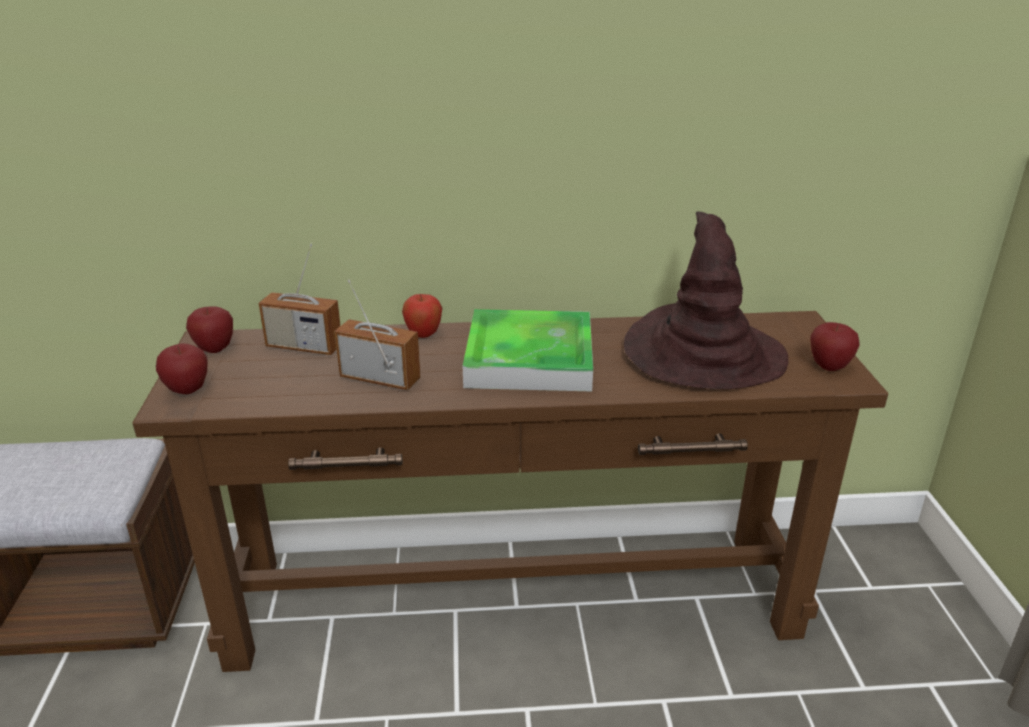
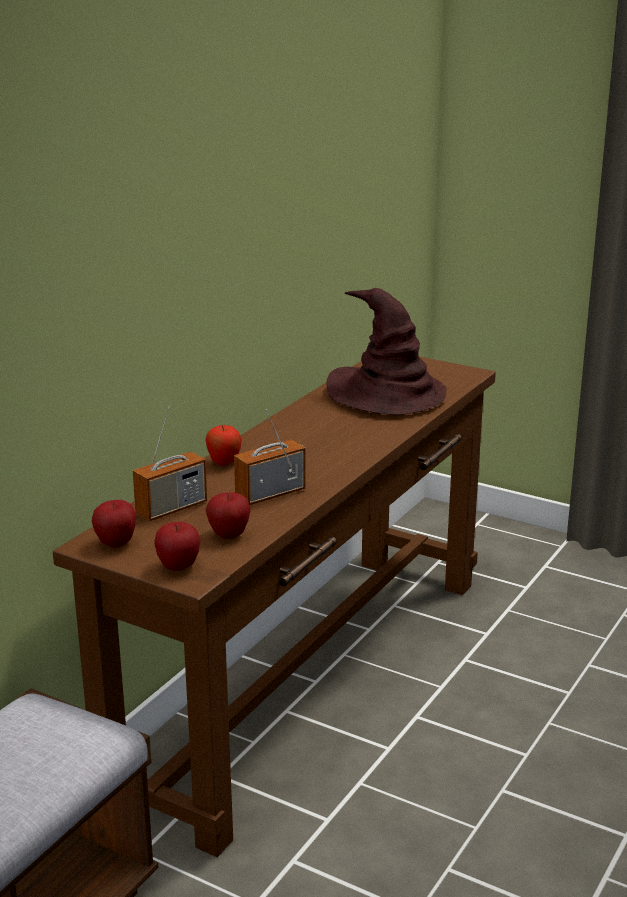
camera: 55 degrees left, 5 degrees down
tray [463,309,593,392] -> none
apple [810,322,859,371] -> apple moved to [206,492,251,539]

